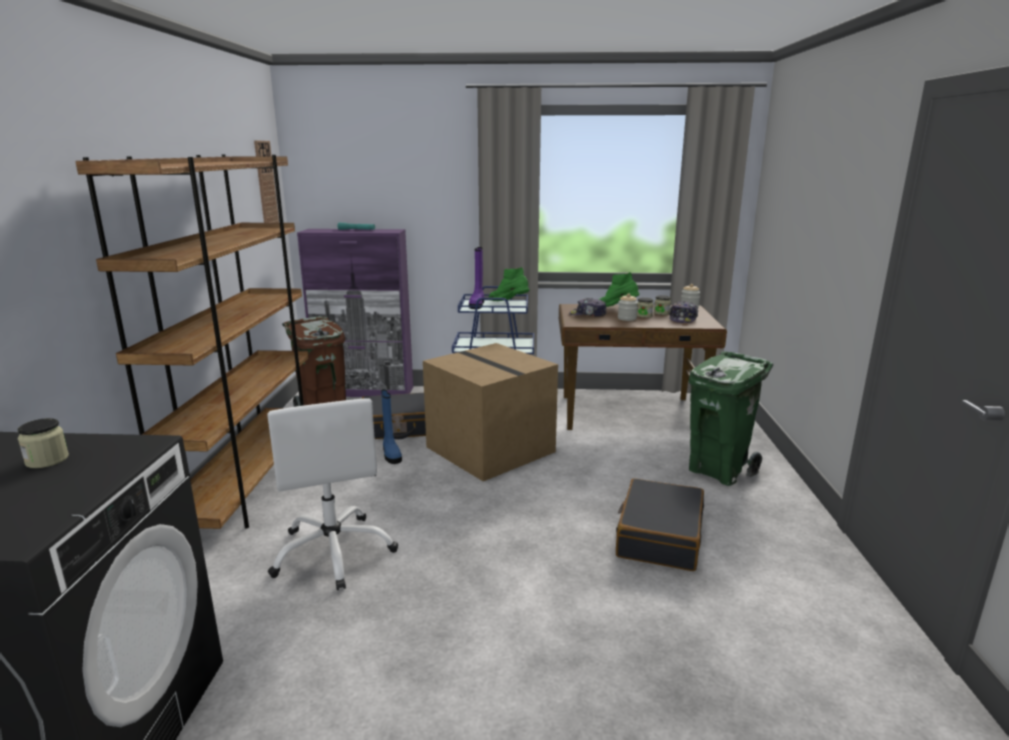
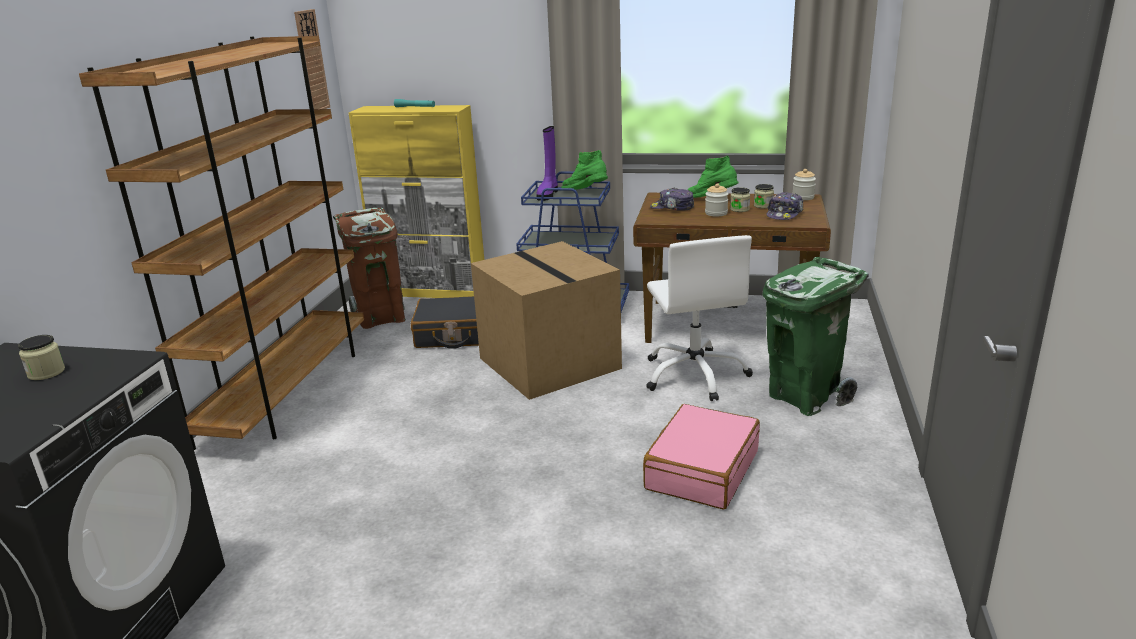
camera: 10 degrees right, 5 degrees up
white office chair [267,398,398,590] -> white office chair moved to [646,235,753,401]
purple cabinet [297,229,413,397] -> yellow cabinet [348,105,484,298]
blue boot [381,389,402,464] -> none
black suitcase [616,478,704,571] -> pink suitcase [643,404,760,510]

